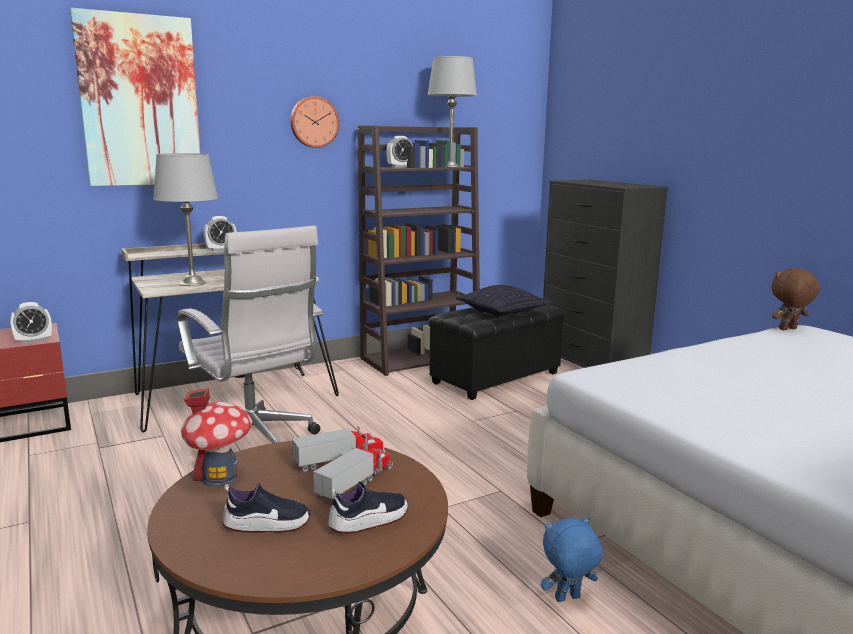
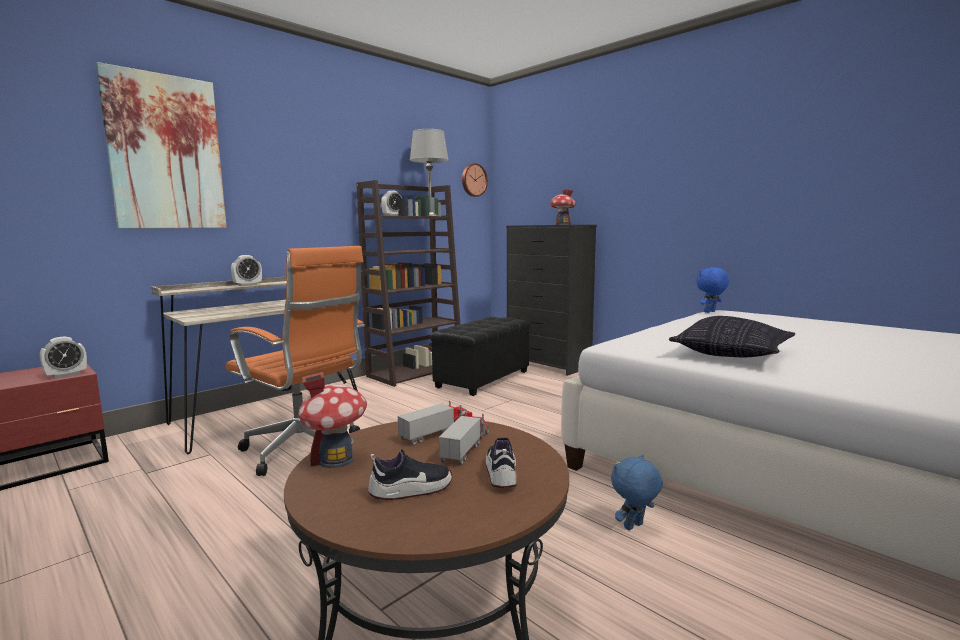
camera: 15 degrees left, 5 degrees down
grey table lamp [153,153,218,286] -> none
white office chair [177,225,323,443] -> orange office chair [226,246,365,476]
wall clock [290,96,339,148] -> wall clock moved to [462,163,488,197]
shoe [328,482,408,534] -> shoe turned 45 degrees counterclockwise [486,438,517,488]
pillow [456,285,551,315] -> pillow moved to [669,316,795,357]
brown plush toy [771,268,820,330] -> blue plush toy [696,267,729,313]
none -> toy house [550,189,576,225]

